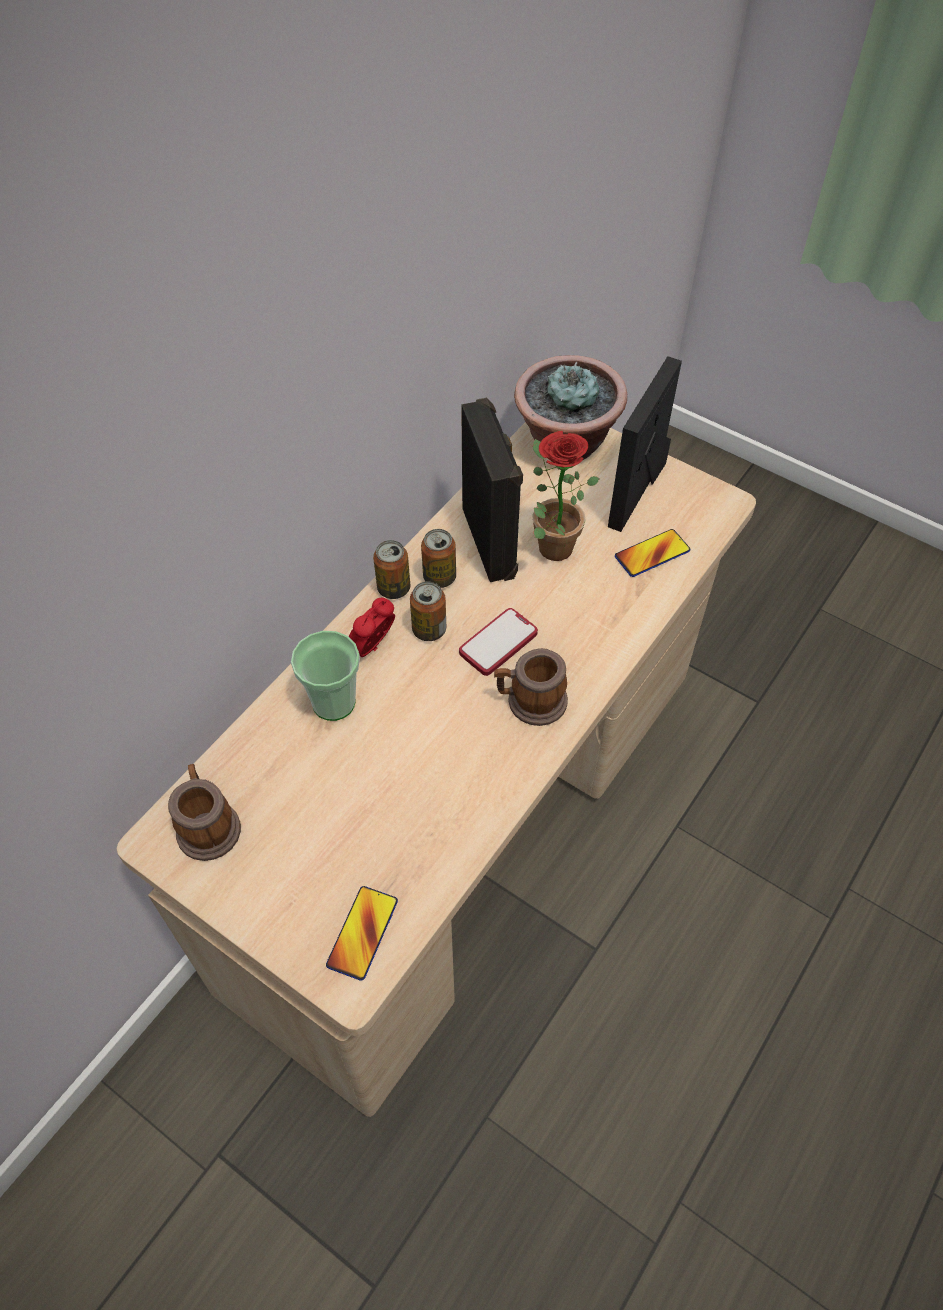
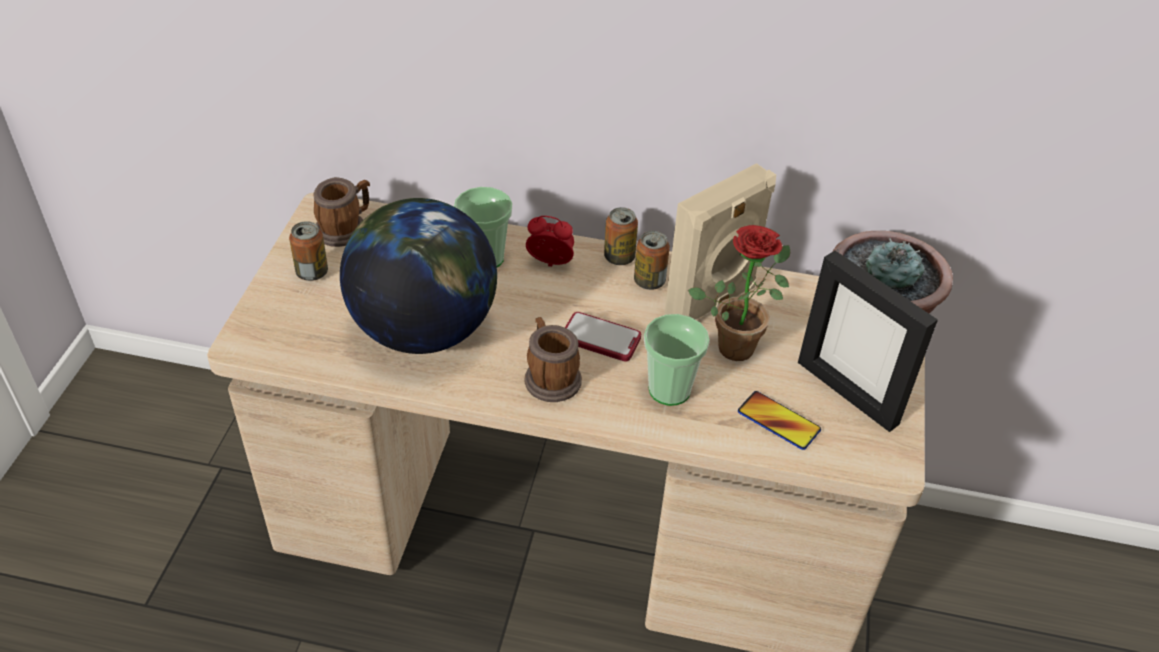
camera: 65 degrees right, 10 degrees down
phone [326,886,398,981] -> none
can [410,581,446,641] -> can moved to [289,221,328,281]
black speaker [461,398,523,582] -> beige speaker [664,163,776,320]
picture frame [608,356,682,532] -> picture frame turned 135 degrees counterclockwise [798,250,938,432]
none -> globe [340,198,497,354]
none -> cup [644,314,710,406]

